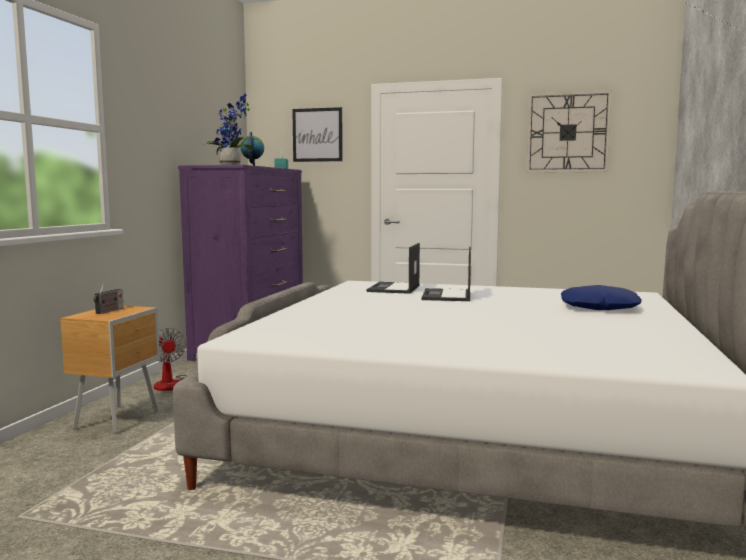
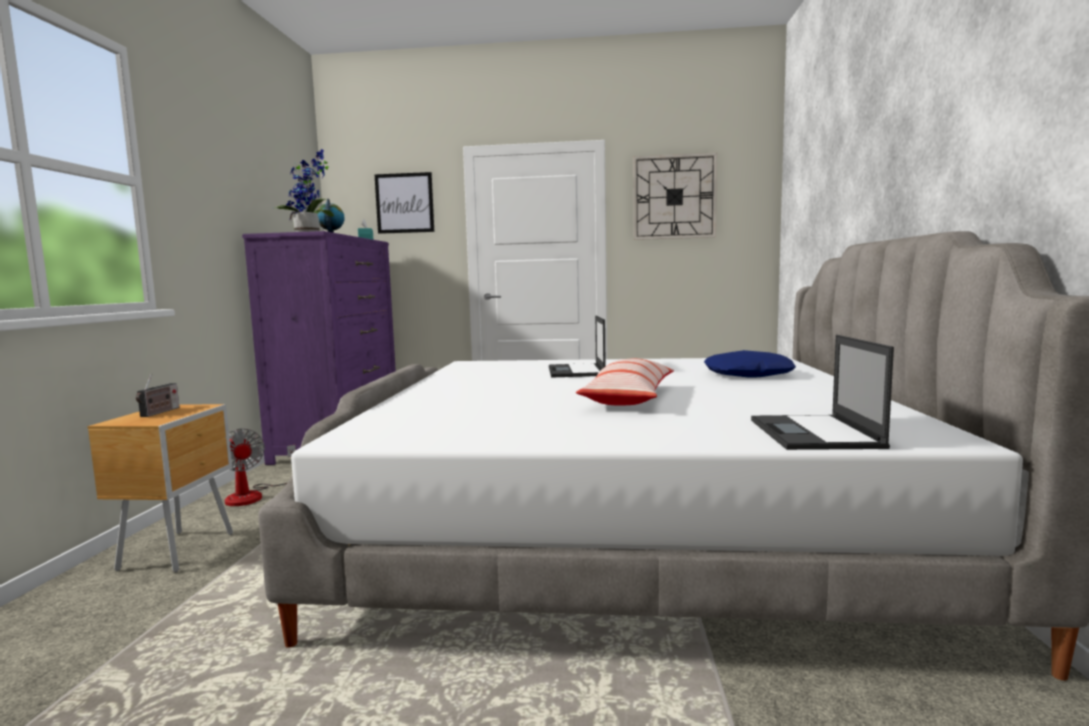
camera: 10 degrees left, 0 degrees up
laptop [367,243,420,294] -> laptop moved to [751,335,894,450]
none -> pillow [576,358,674,406]

